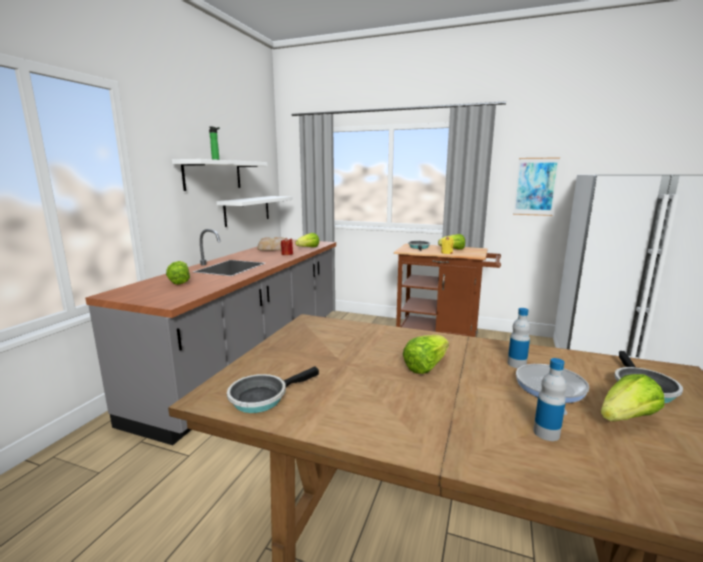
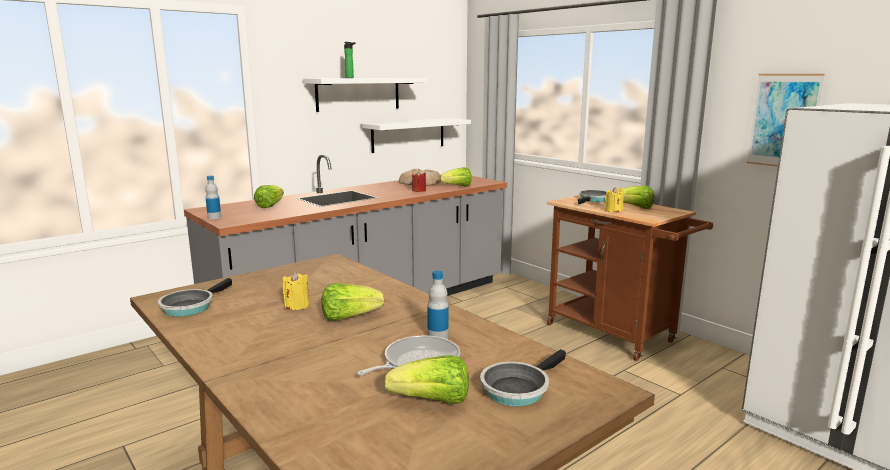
camera: 30 degrees right, 0 degrees up
frying pan [227,366,319,413] -> frying pan turned 60 degrees counterclockwise [158,278,232,317]
bottle [533,358,567,441] -> bottle moved to [205,176,221,219]
none -> yellow candle [283,271,309,310]

